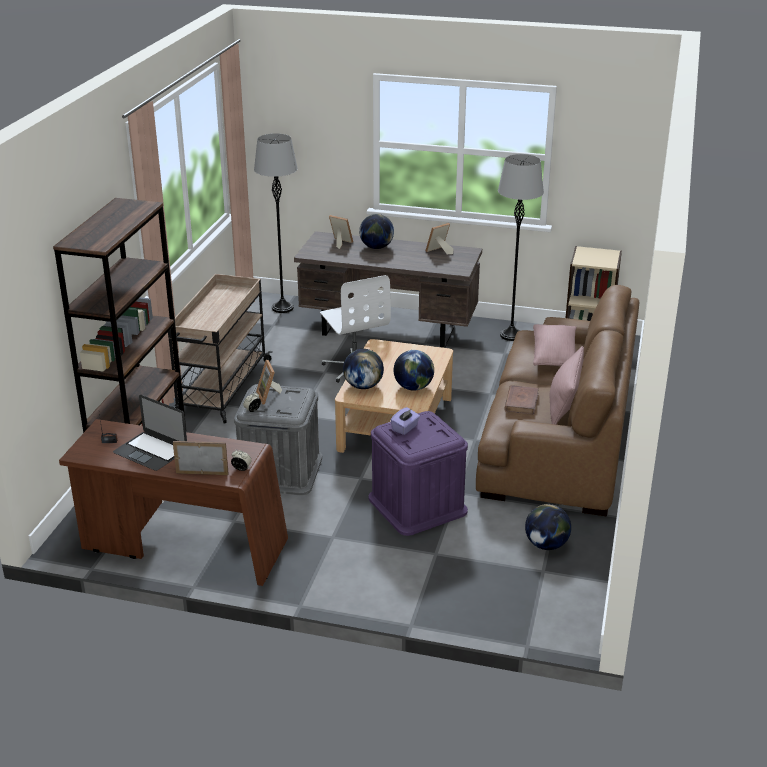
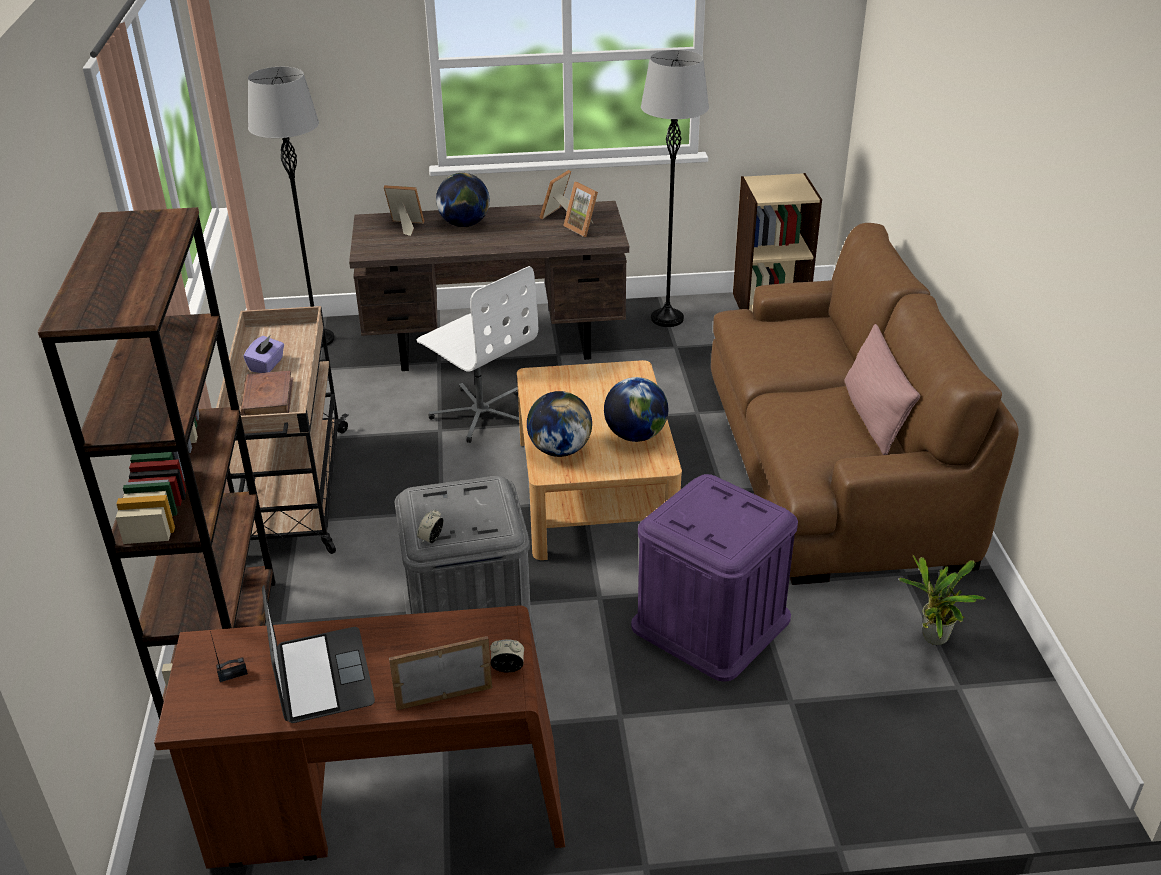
camera: 20 degrees left, 5 degrees up
laptop [113,395,187,471] -> laptop turned 120 degrees counterclockwise [262,585,375,723]
picture frame [256,360,282,405] -> picture frame moved to [563,182,598,237]
purple tissue box [390,407,420,435] -> purple tissue box moved to [244,336,284,373]
brown book [504,385,539,415] -> brown book moved to [240,371,293,416]
globe [525,504,571,550] -> potted plant [899,555,986,645]
pink pillow [533,324,576,366] -> none

